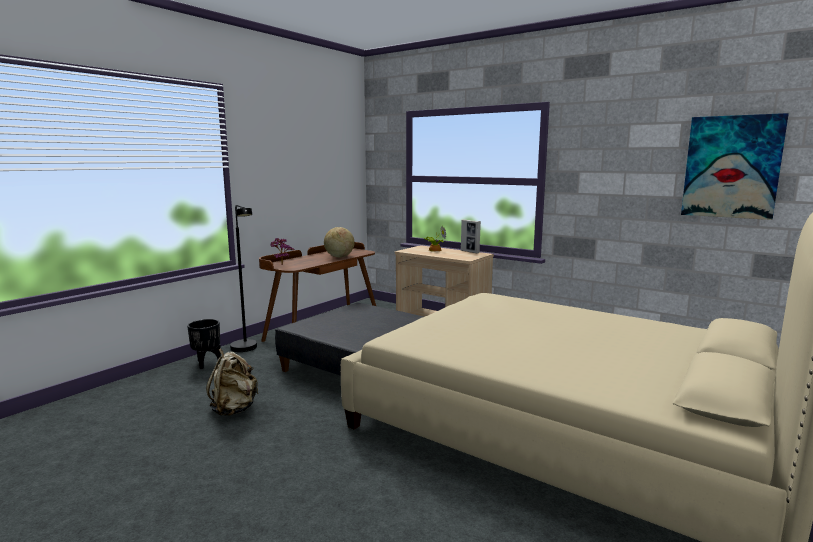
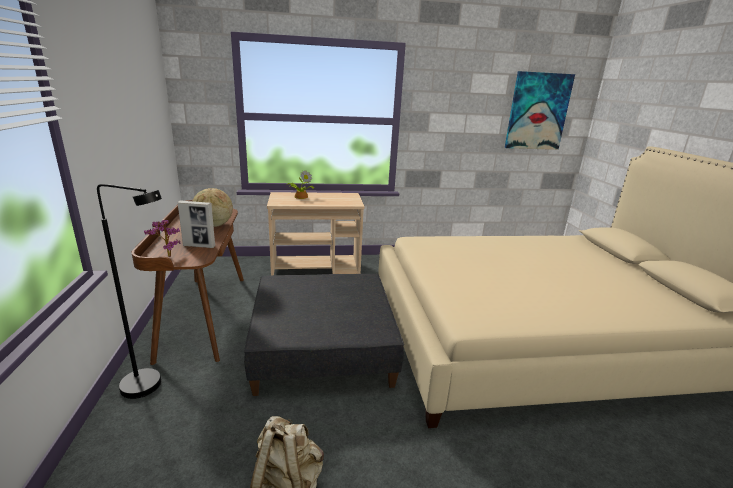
camera: 45 degrees left, 10 degrees up
black planter [187,319,221,369] -> none
picture frame [461,219,481,254] -> picture frame moved to [177,200,215,248]

